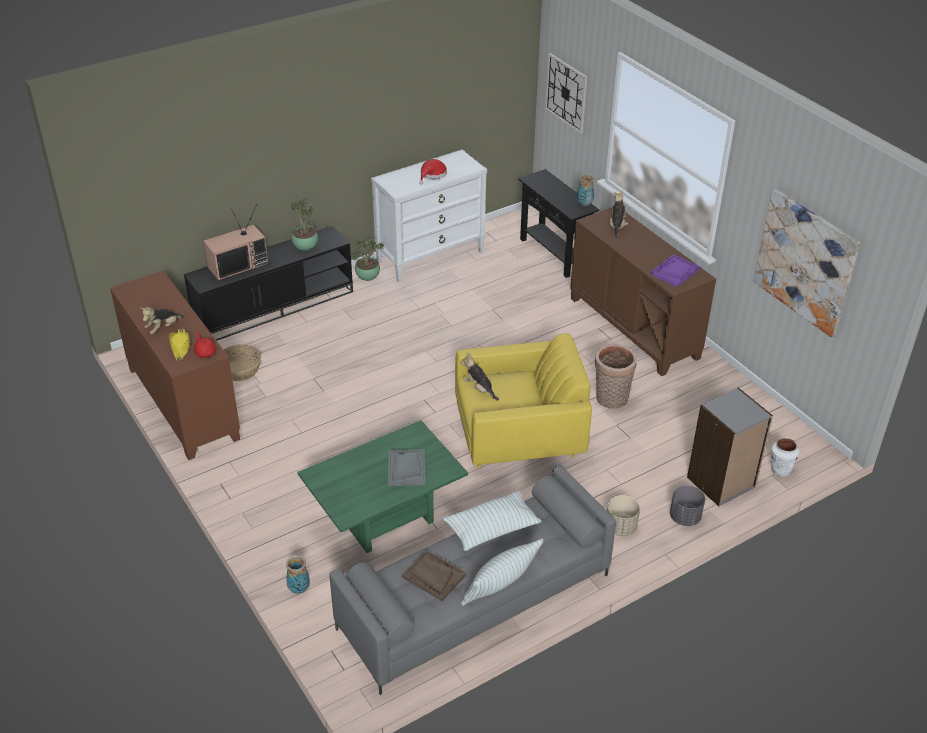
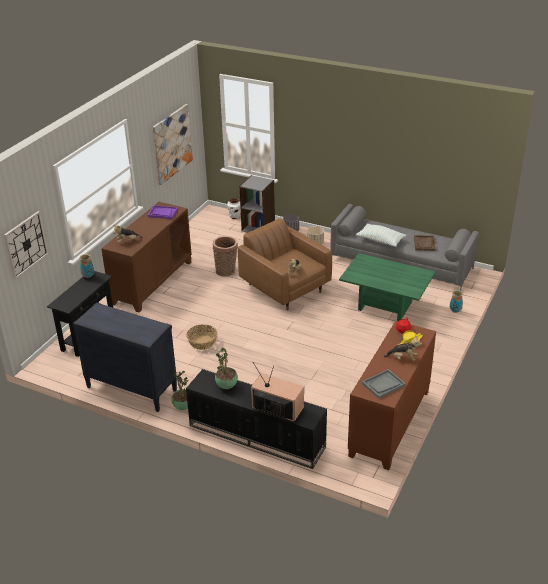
camera: 120 degrees left, 5 degrees down
basket [224,344,261,381] -> basket moved to [186,324,218,350]
white dresser [371,149,487,283] -> black dresser [73,302,177,412]
grey tray [388,449,425,486] -> grey tray moved to [362,369,406,399]
red hat [419,159,447,185] -> none
yellow armchair [455,334,592,468] -> brown armchair [237,219,332,310]
pillow [461,539,543,606] -> none

